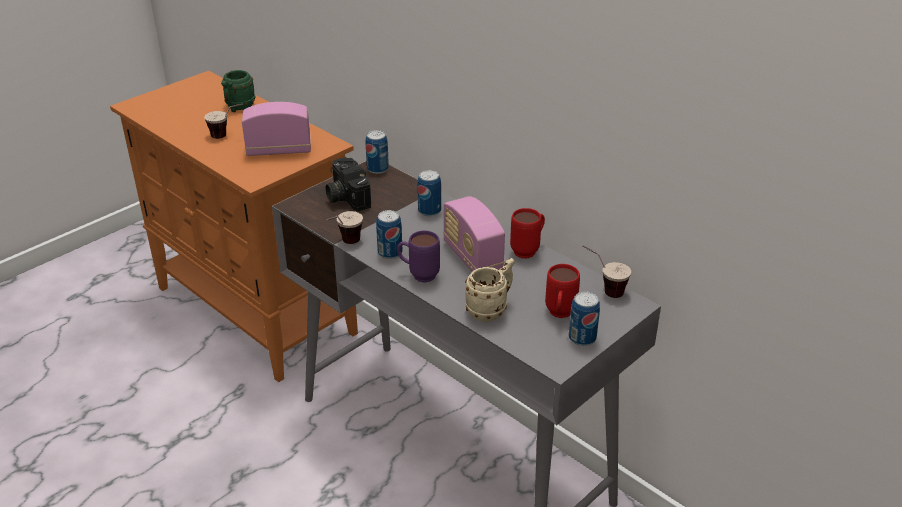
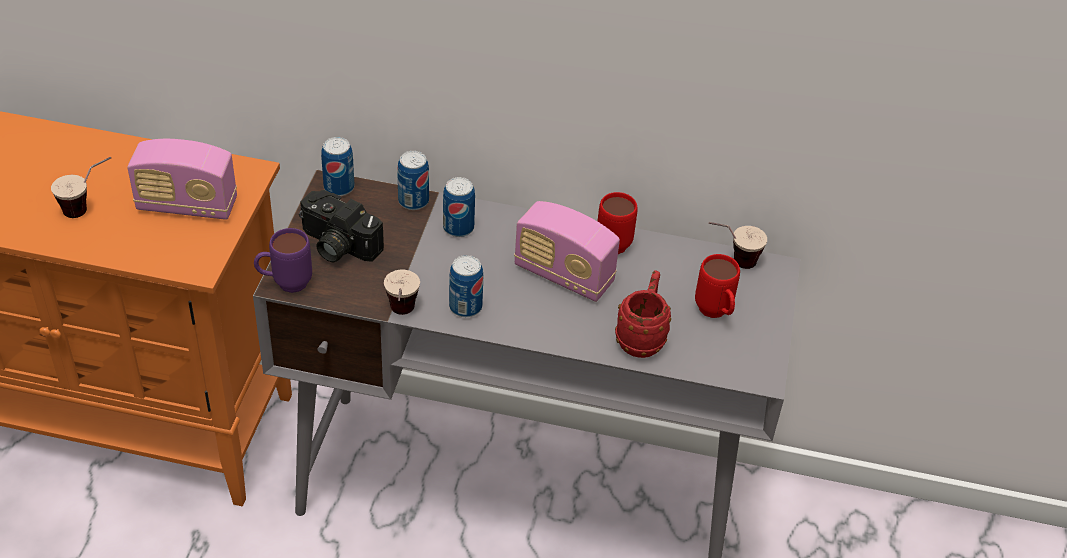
camera: 35 degrees left, 10 degrees up
green mug [221,70,255,112] -> none
radio [242,102,311,156] -> radio turned 135 degrees counterclockwise [127,139,237,220]
purple mug [397,230,440,283] -> purple mug moved to [254,228,312,293]
beige mug [465,258,515,322] -> red mug [615,270,671,358]
can [569,292,600,346] -> can moved to [397,151,429,210]

